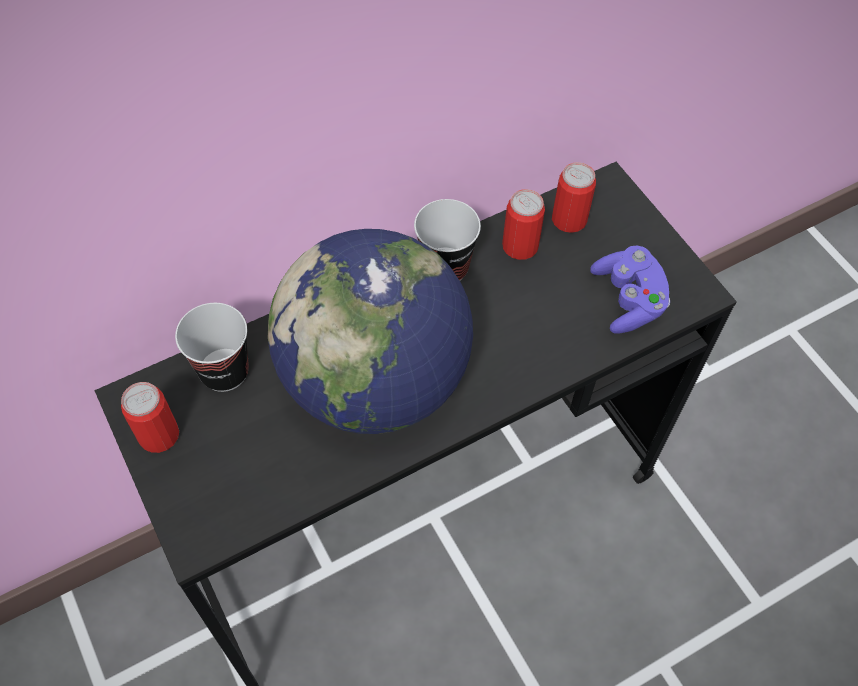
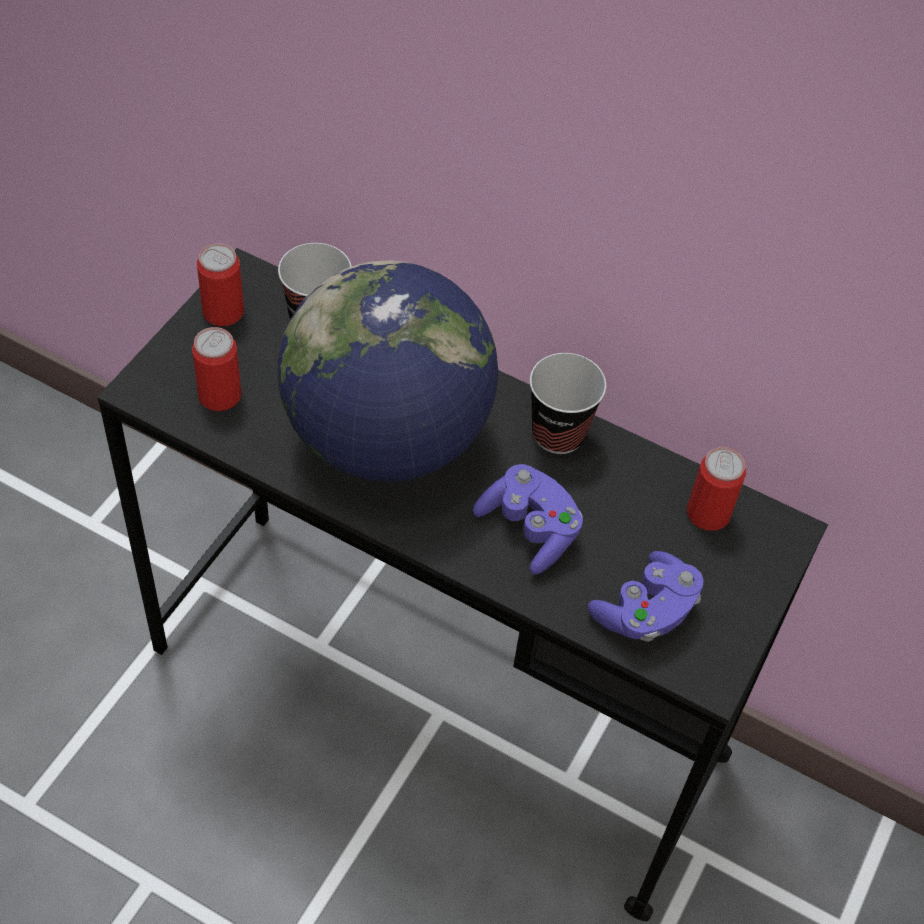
camera: 55 degrees right, 5 degrees down
can [502,189,545,260] -> can moved to [192,327,242,411]
none -> purple game controller [473,464,583,575]

